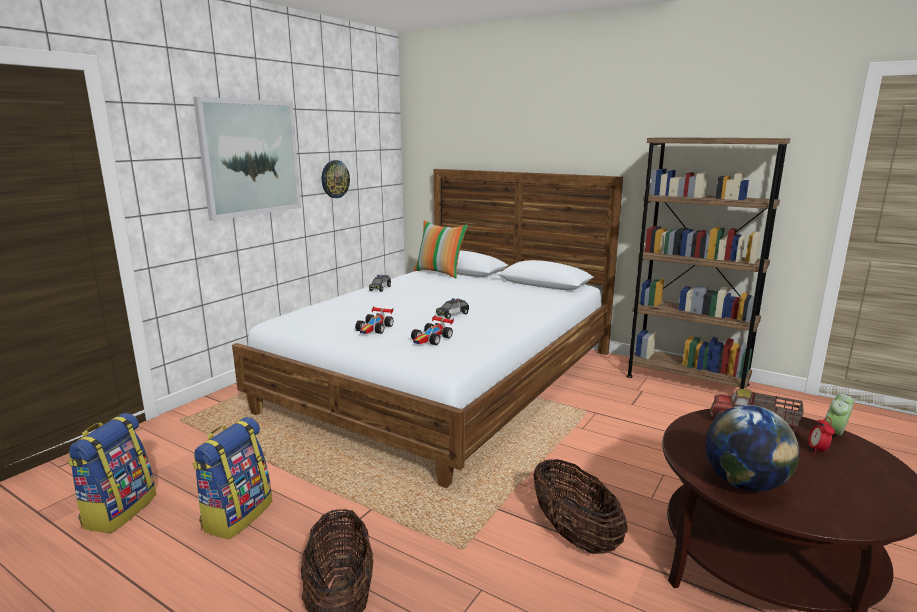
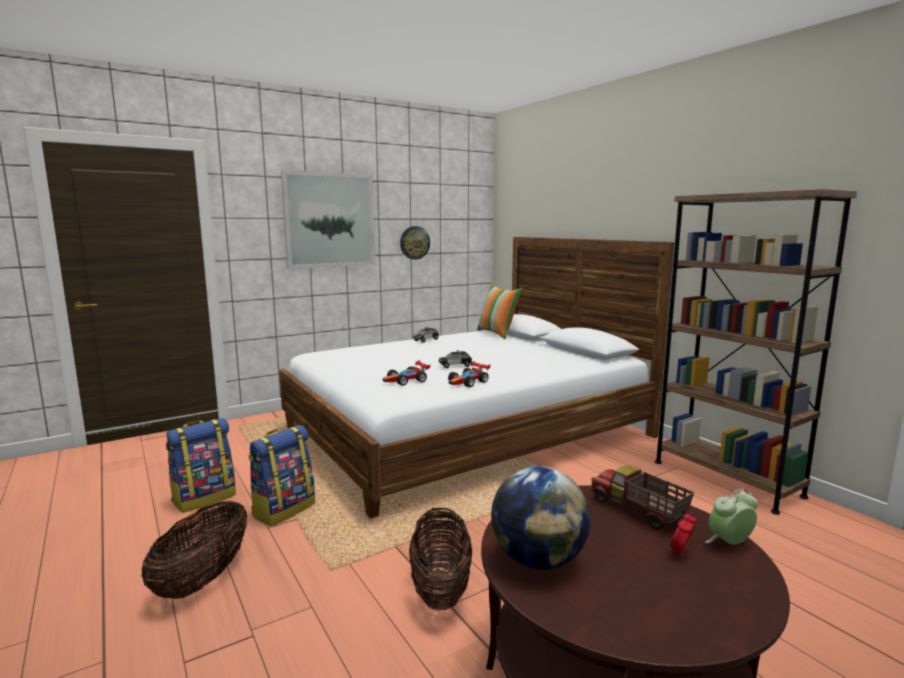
camera: 25 degrees right, 5 degrees down
backpack [67,413,156,533] -> backpack moved to [248,425,315,526]
toy car [355,306,393,334] -> toy car moved to [448,361,490,387]

